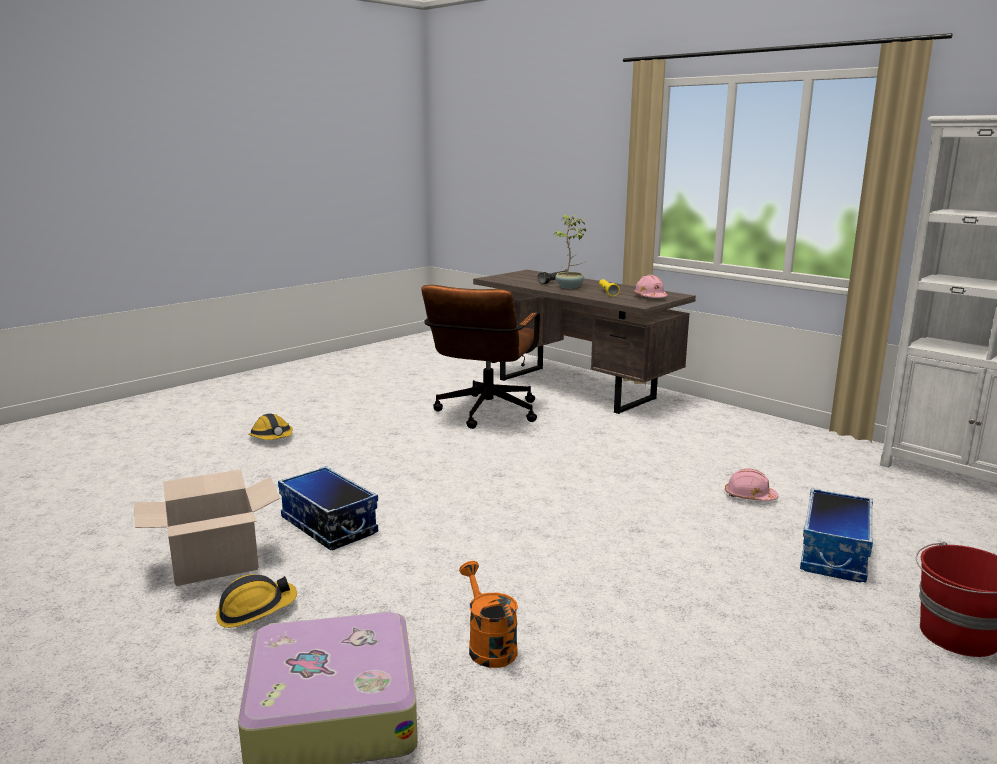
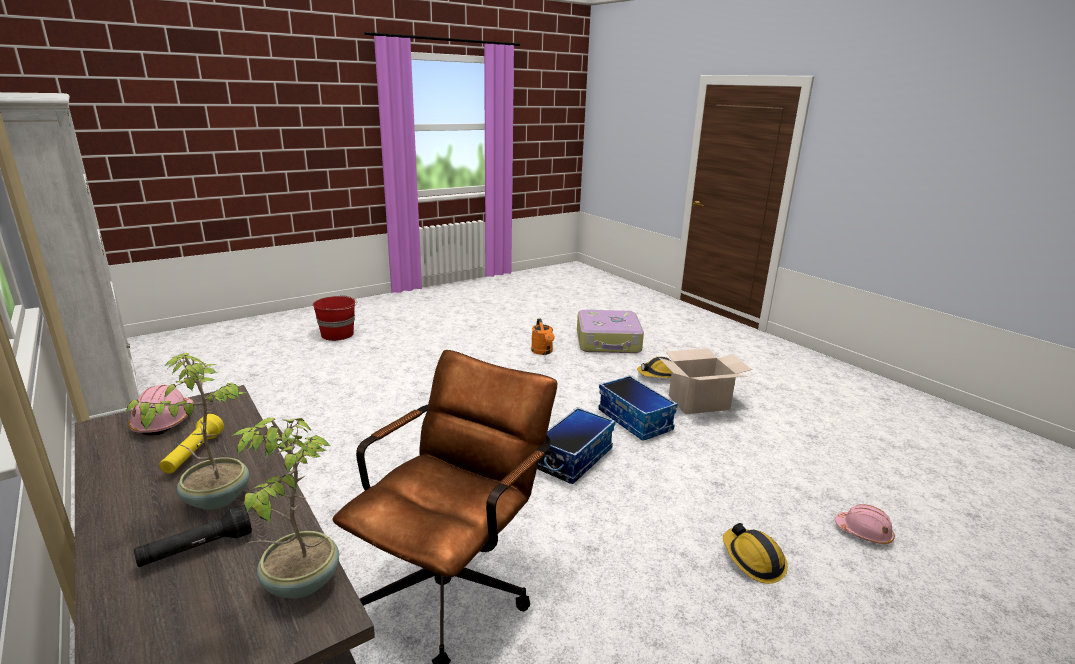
camera: 170 degrees left, 5 degrees up
pink hard hat [725,469,778,501] -> pink hard hat moved to [835,504,895,544]
storage box [800,488,873,583] -> storage box moved to [537,407,616,484]
none -> potted plant [231,418,339,598]

